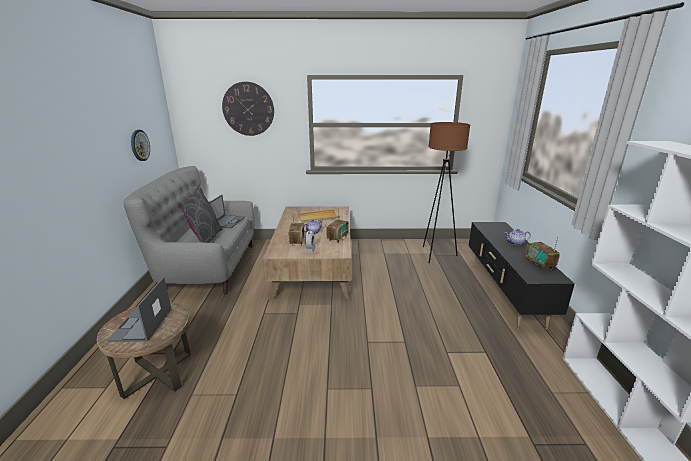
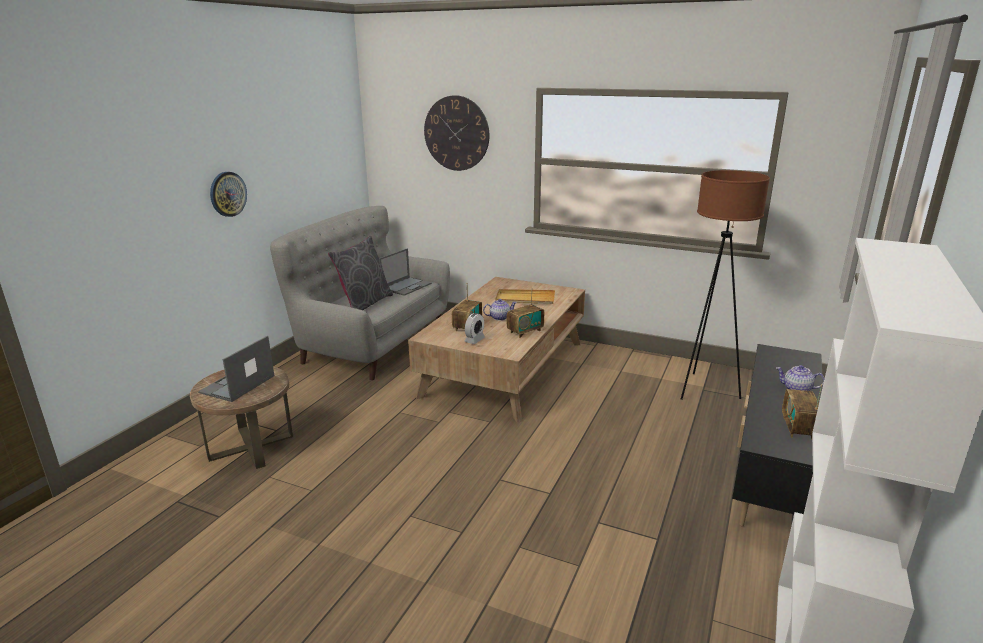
camera: 25 degrees right, 0 degrees up
wall clock [131,130,150,161] -> wall clock moved to [210,172,247,217]

